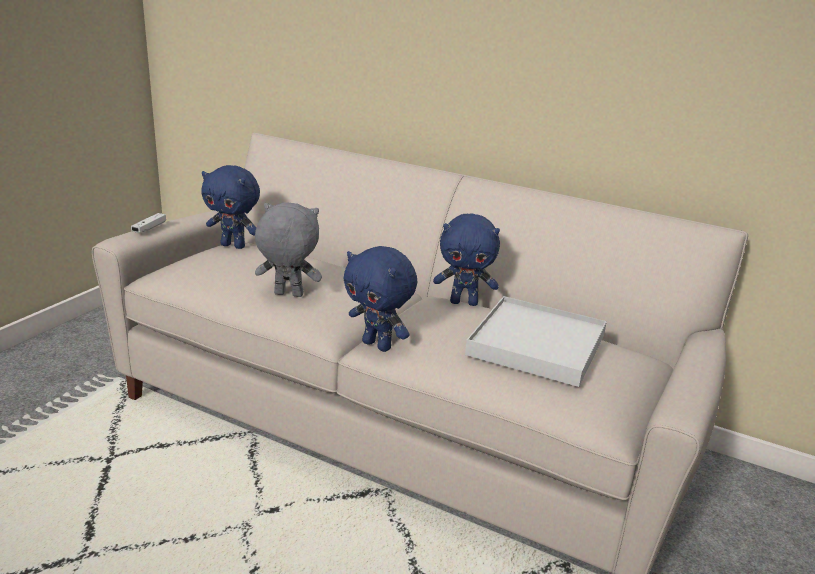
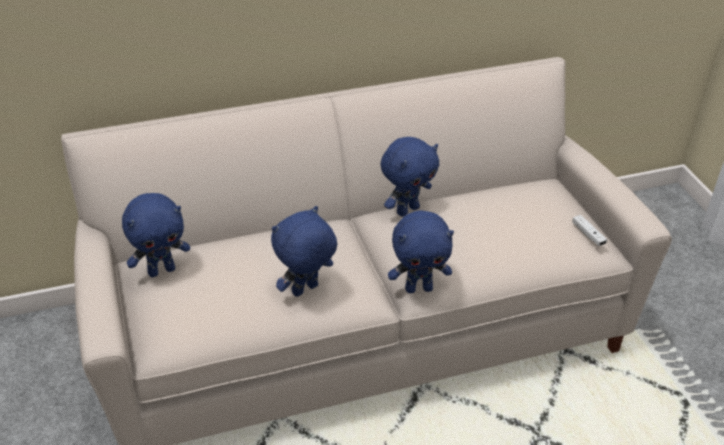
camera: 45 degrees left, 15 degrees up
white game controller [131,213,166,233] -> white game controller moved to [572,215,607,246]
grey plush toy [255,202,322,297] -> blue plush toy [271,206,337,297]
white tray [465,296,607,387] -> none

